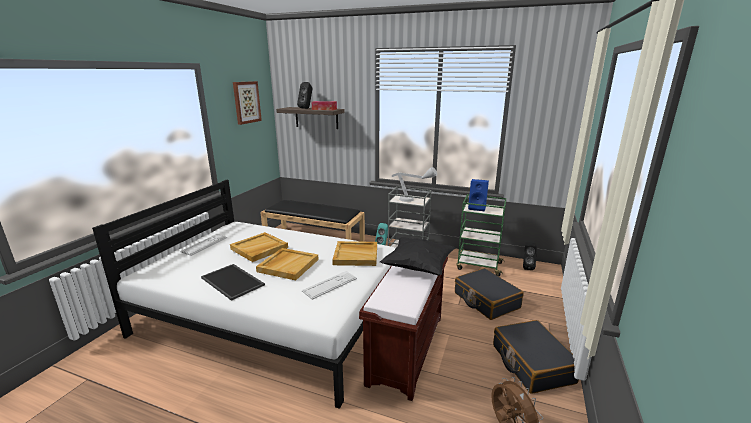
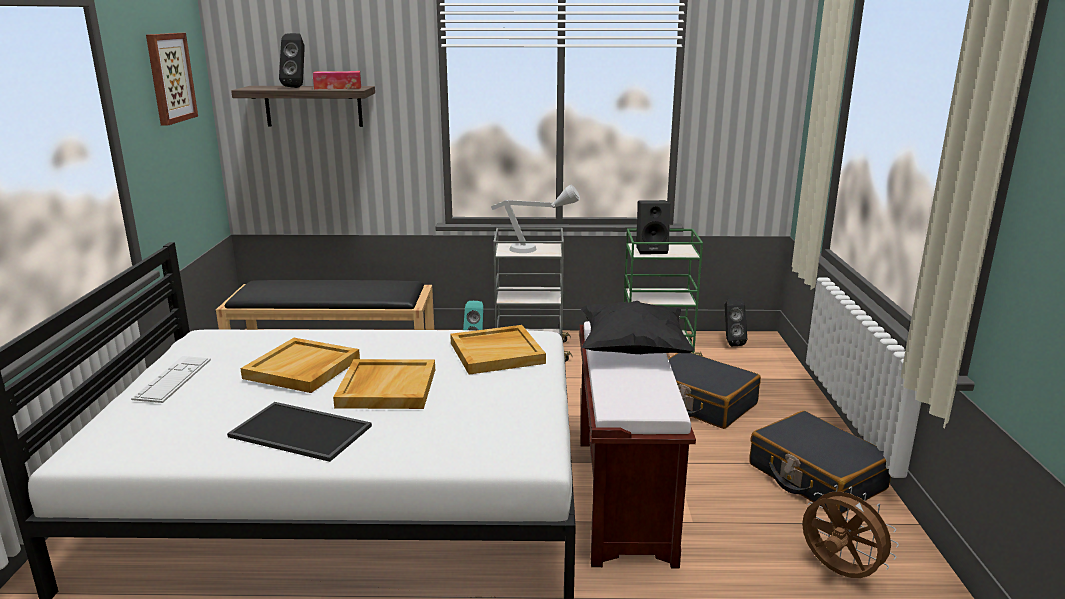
camera: 20 degrees left, 0 degrees up
keyboard [302,271,357,300] -> none
blue speaker [468,179,489,211] -> black speaker [636,200,670,254]

